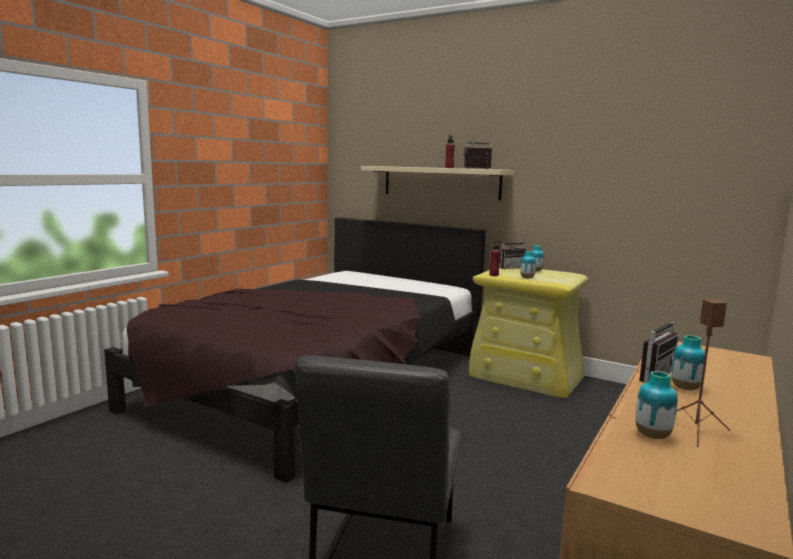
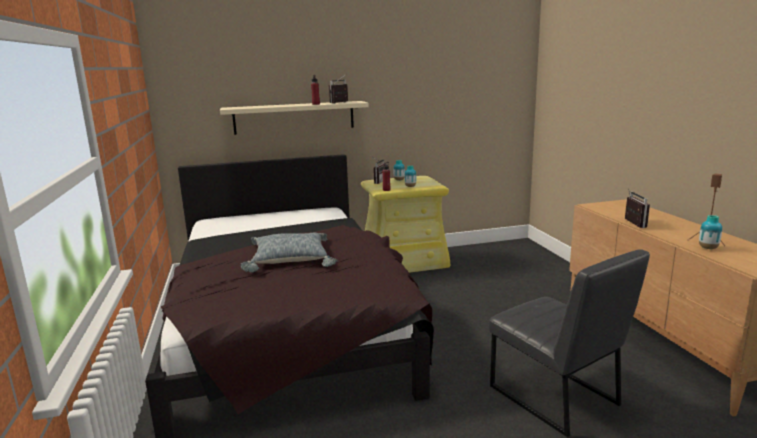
camera: 45 degrees left, 5 degrees up
vase [671,335,706,390] -> none
none -> pillow [241,232,337,272]

